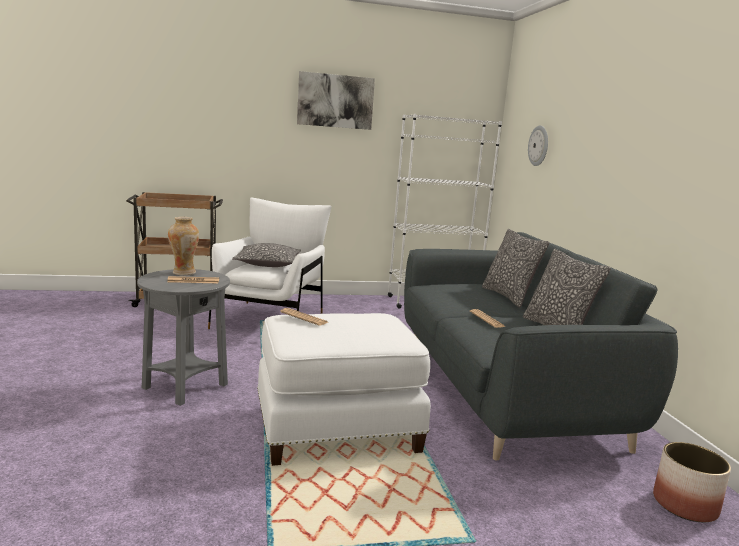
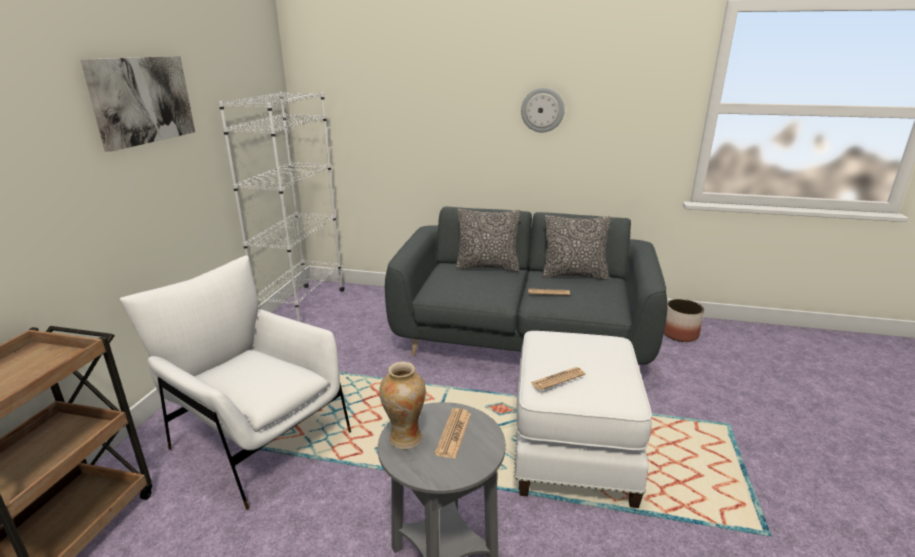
camera: 65 degrees left, 10 degrees up
pillow [232,243,301,267] -> none
wall clock [528,126,548,166] -> wall clock moved to [521,88,565,132]

